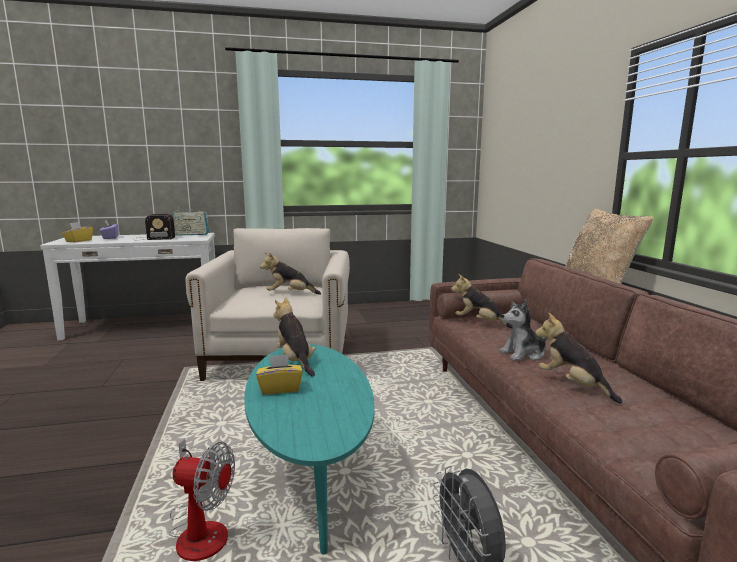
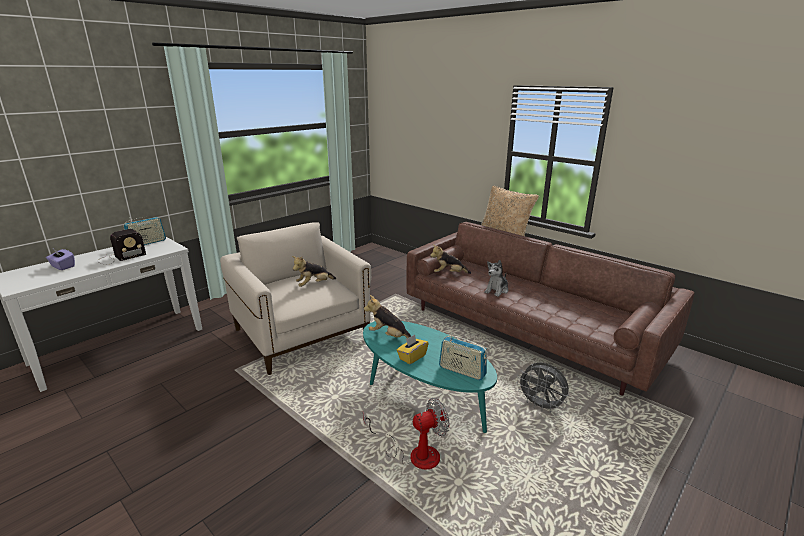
camera: 35 degrees left, 10 degrees up
yellow tissue box [62,222,93,242] -> none
plush toy [535,313,622,404] -> none
none -> radio [439,333,487,381]

